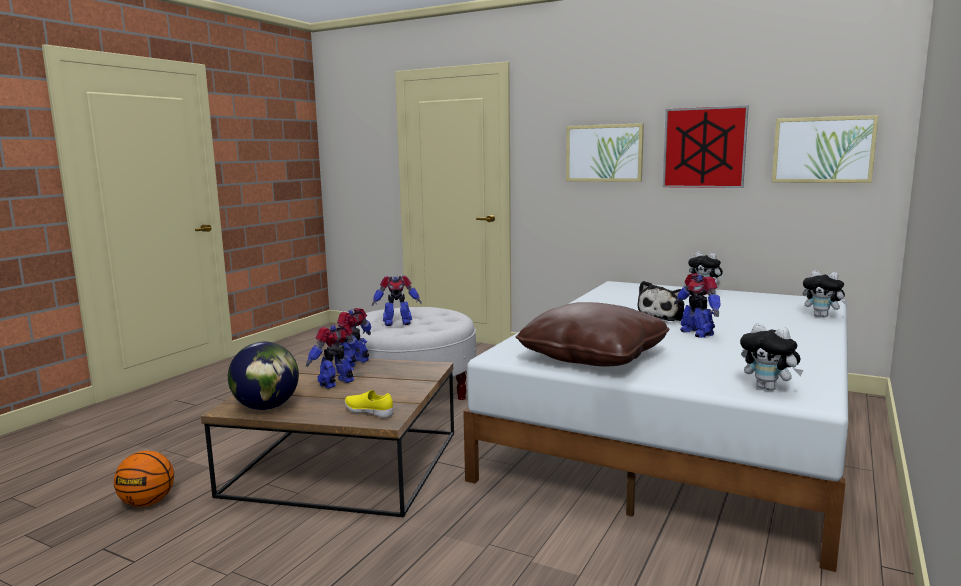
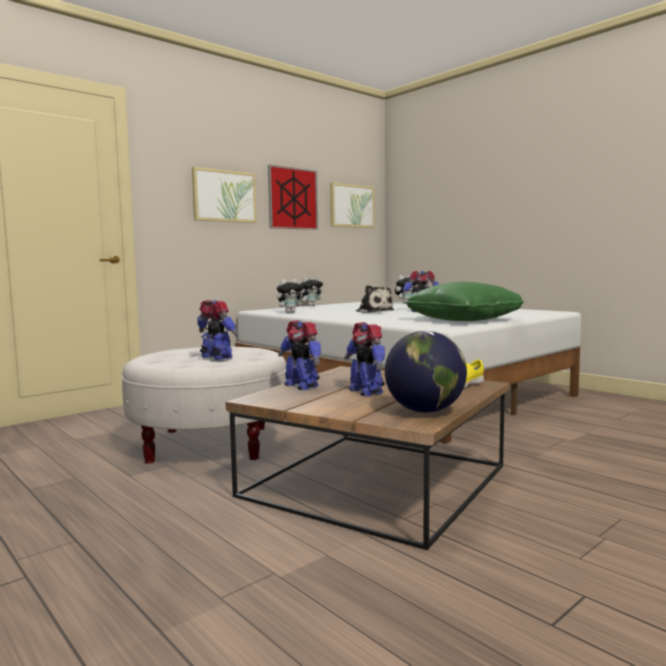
camera: 70 degrees left, 5 degrees down
basketball [114,451,174,507] -> none
toy robot [372,275,422,326] -> toy robot turned 60 degrees counterclockwise [197,300,238,360]
brown pillow [516,302,669,367] -> green pillow [405,282,524,321]
plush toy [740,323,803,391] -> plush toy moved to [277,279,306,313]

